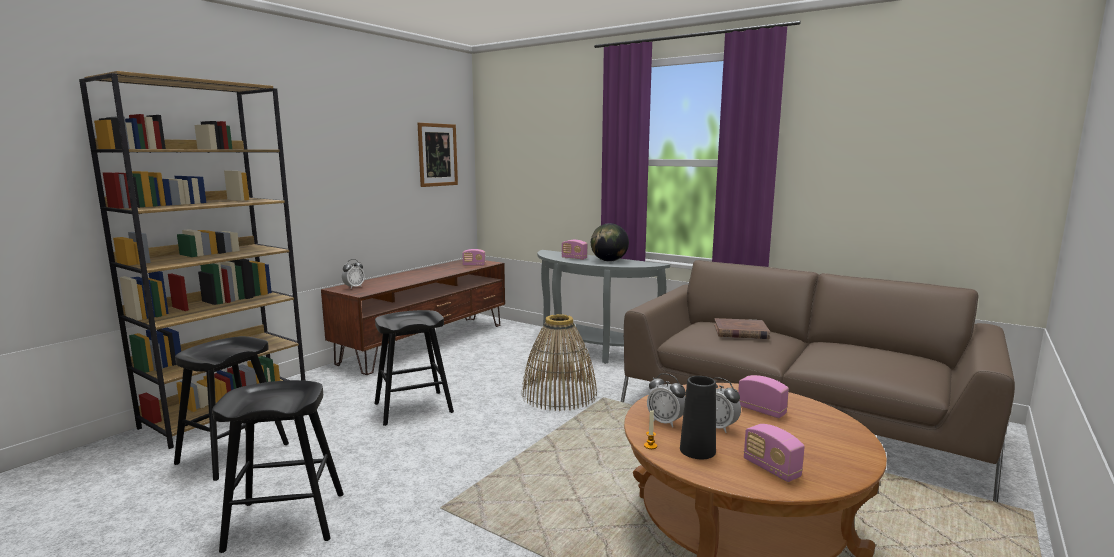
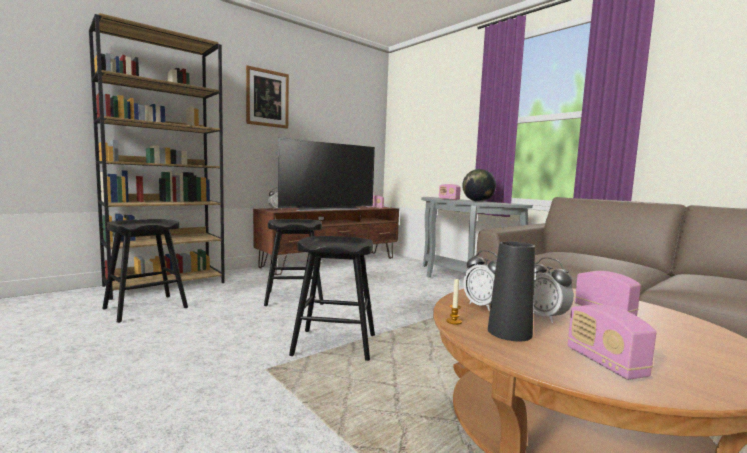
camera: 15 degrees right, 5 degrees down
black stool [212,380,344,553] -> black stool moved to [289,236,375,361]
picture [418,123,458,187] -> picture moved to [246,65,289,129]
basket [522,314,597,411] -> none
brown book [714,318,770,339] -> none
none -> television [278,138,375,211]

